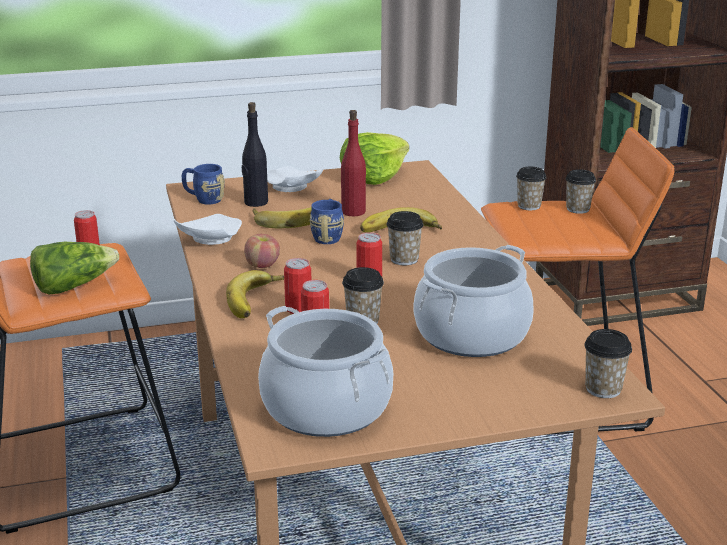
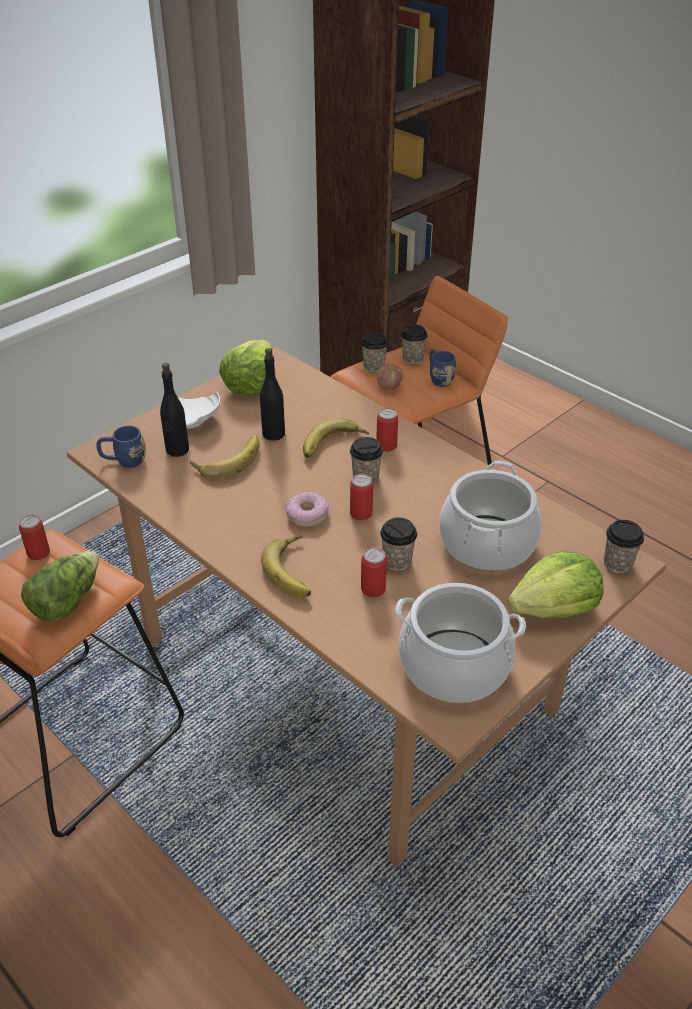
camera: 30 degrees left, 15 degrees up
white plate [174,214,242,245] -> none
apple [244,234,280,268] -> apple moved to [377,364,403,390]
can [284,258,311,314] -> can moved to [376,408,398,451]
blue mug [310,199,344,244] -> blue mug moved to [430,349,457,387]
red bottle [341,110,366,216] -> black bottle [260,348,285,441]
none -> donut [285,492,329,528]
none -> lettuce [508,550,604,618]

